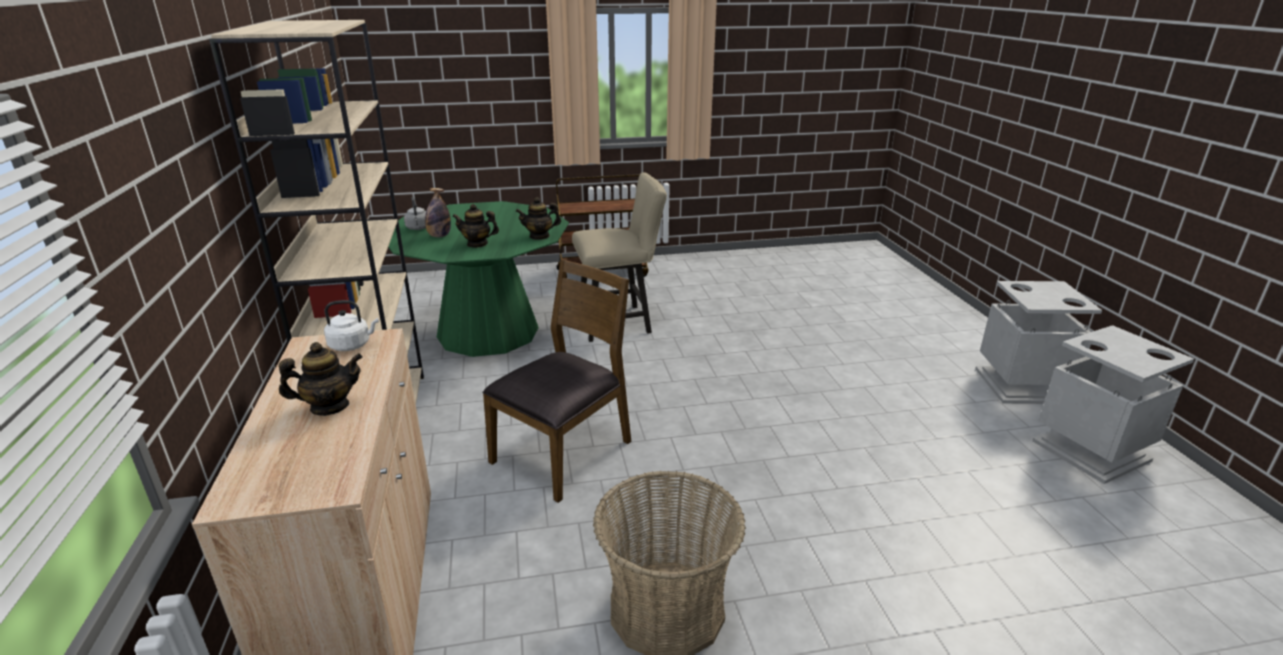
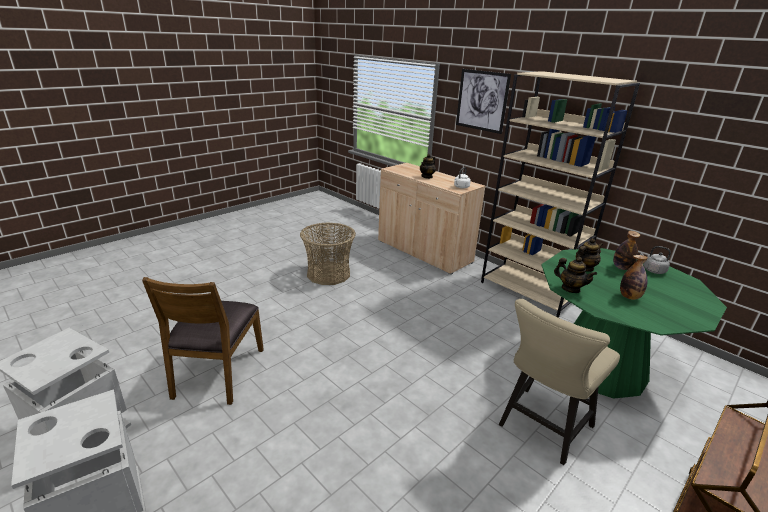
camera: 145 degrees right, 0 degrees up
brown chair [482,259,631,503] -> brown chair moved to [142,277,264,405]
teapot [516,197,561,240] -> teapot turned 90 degrees clockwise [554,257,597,293]
none -> picture [456,69,511,134]
none -> bottle [620,255,648,300]

